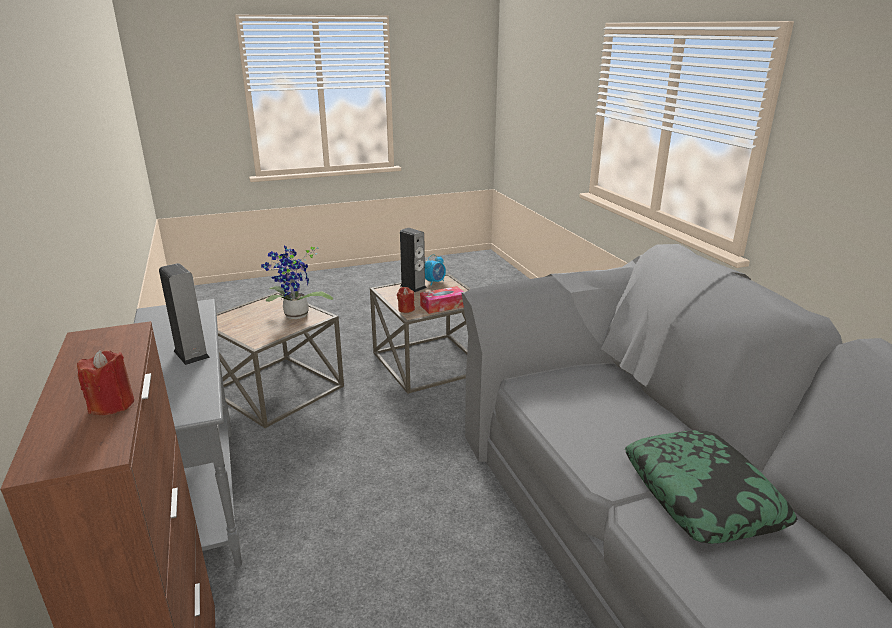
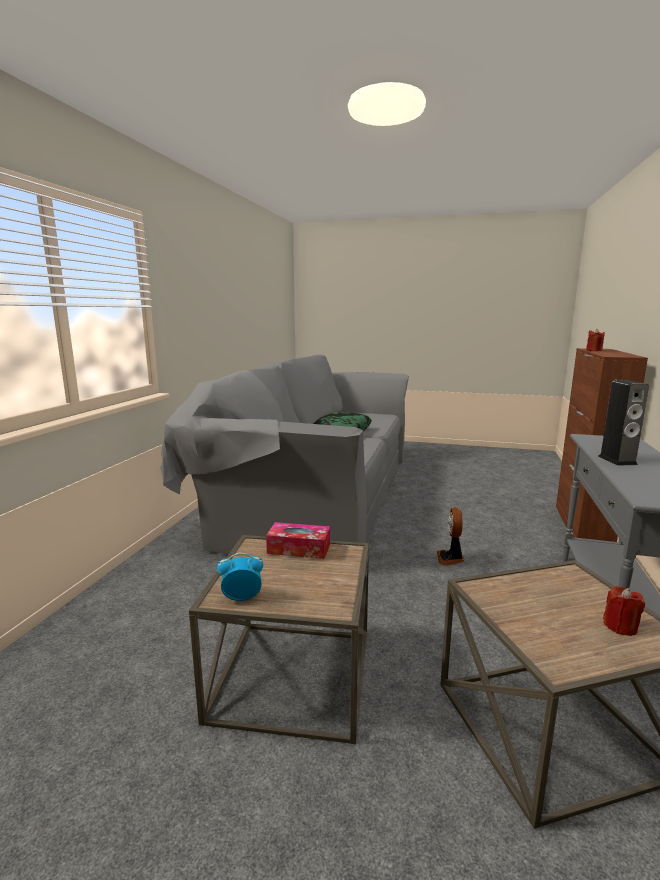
camera: 145 degrees left, 10 degrees down
potted plant [261,245,333,319] -> none
red candle [397,287,415,313] -> red candle moved to [603,586,645,636]
speaker [400,228,427,292] -> none
none -> fan [437,507,465,566]

